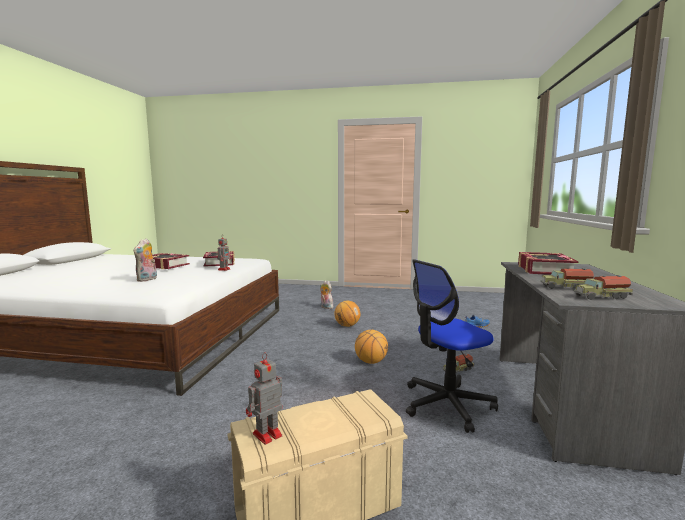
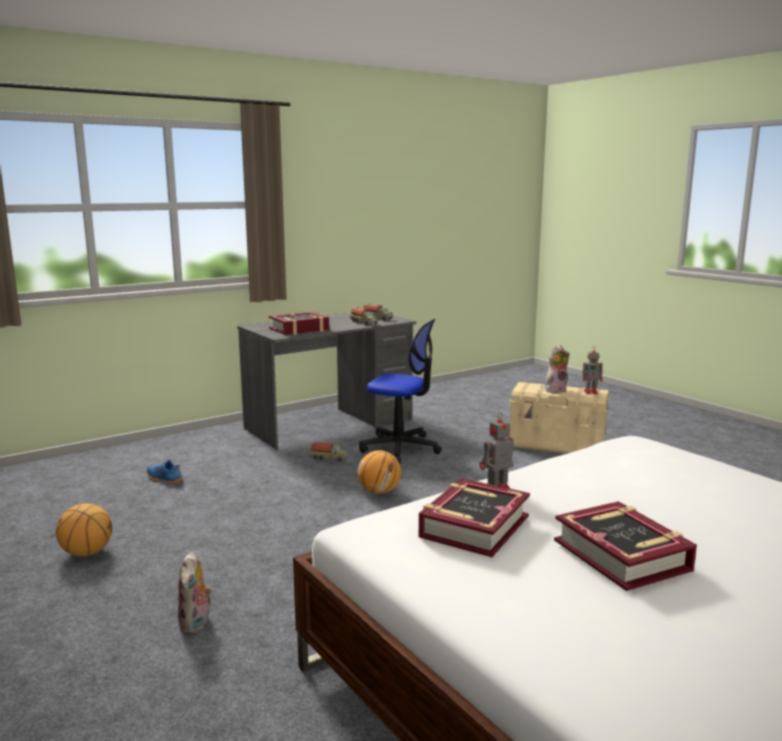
camera: 135 degrees left, 5 degrees up
plush toy [133,238,157,282] -> plush toy moved to [545,345,570,394]
basketball [334,301,360,327] -> basketball moved to [56,503,112,557]

